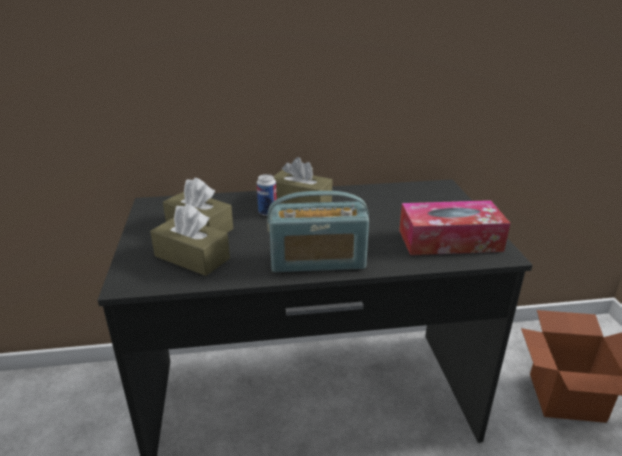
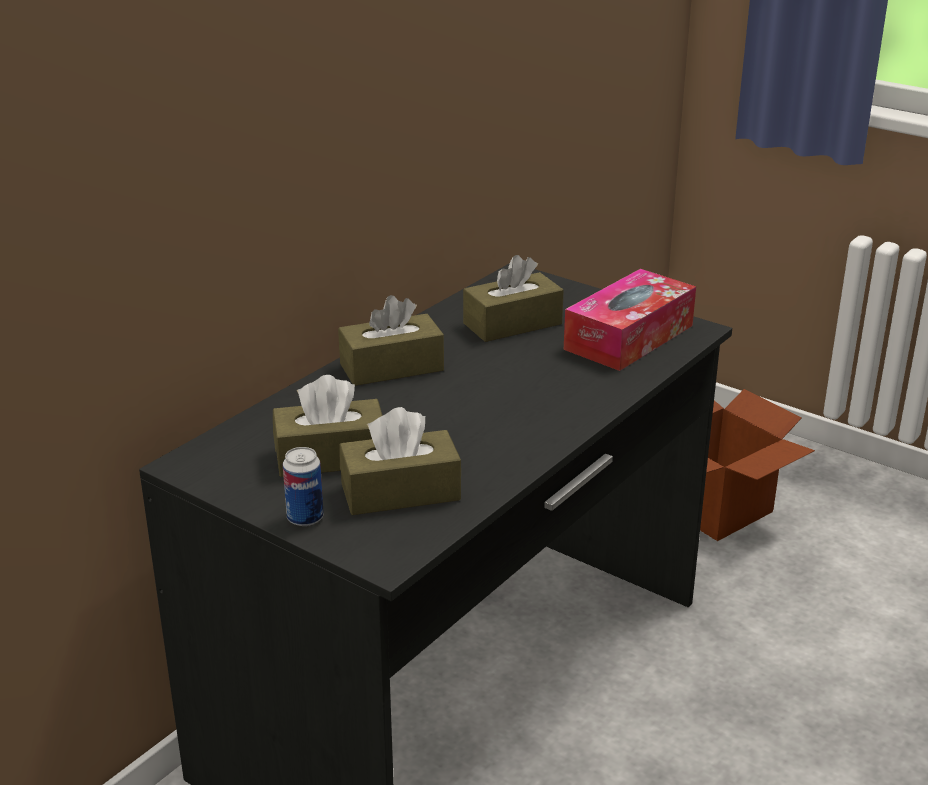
camera: 45 degrees left, 0 degrees up
can [257,174,277,216] -> can moved to [283,447,324,526]
radio [267,191,369,272] -> none
none -> brown tissue box [463,255,564,342]

